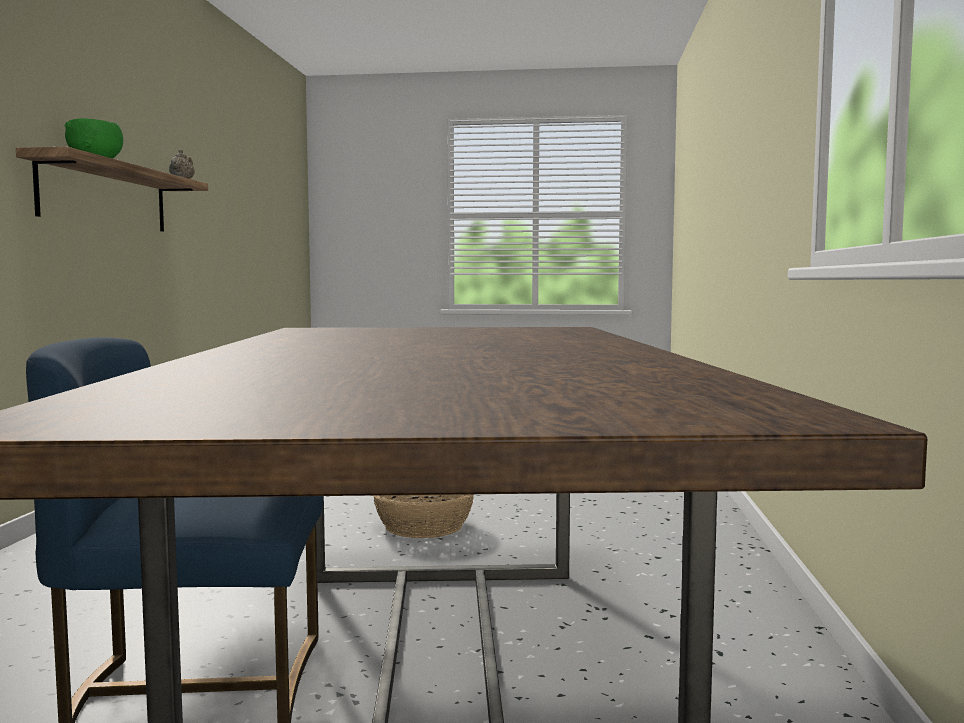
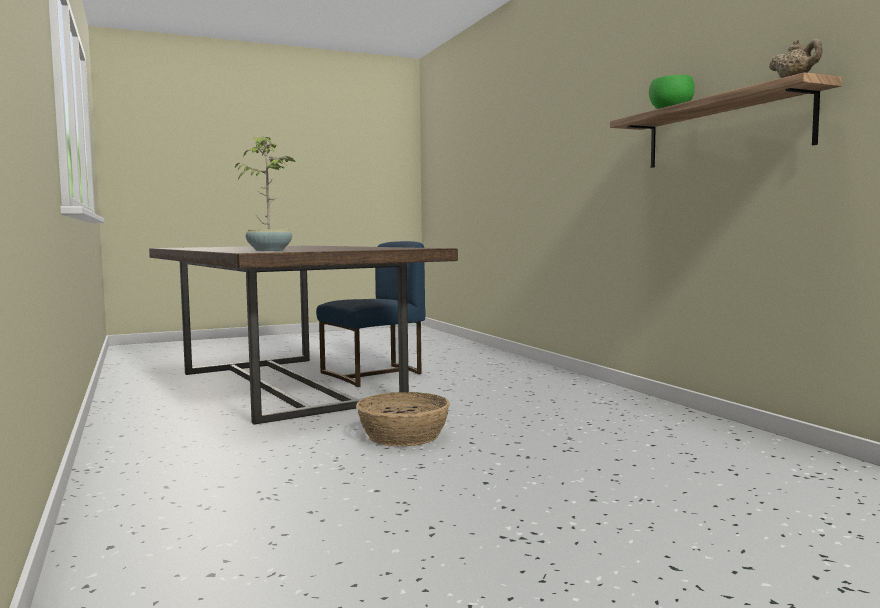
camera: 150 degrees right, 0 degrees up
none -> potted plant [234,135,295,251]

